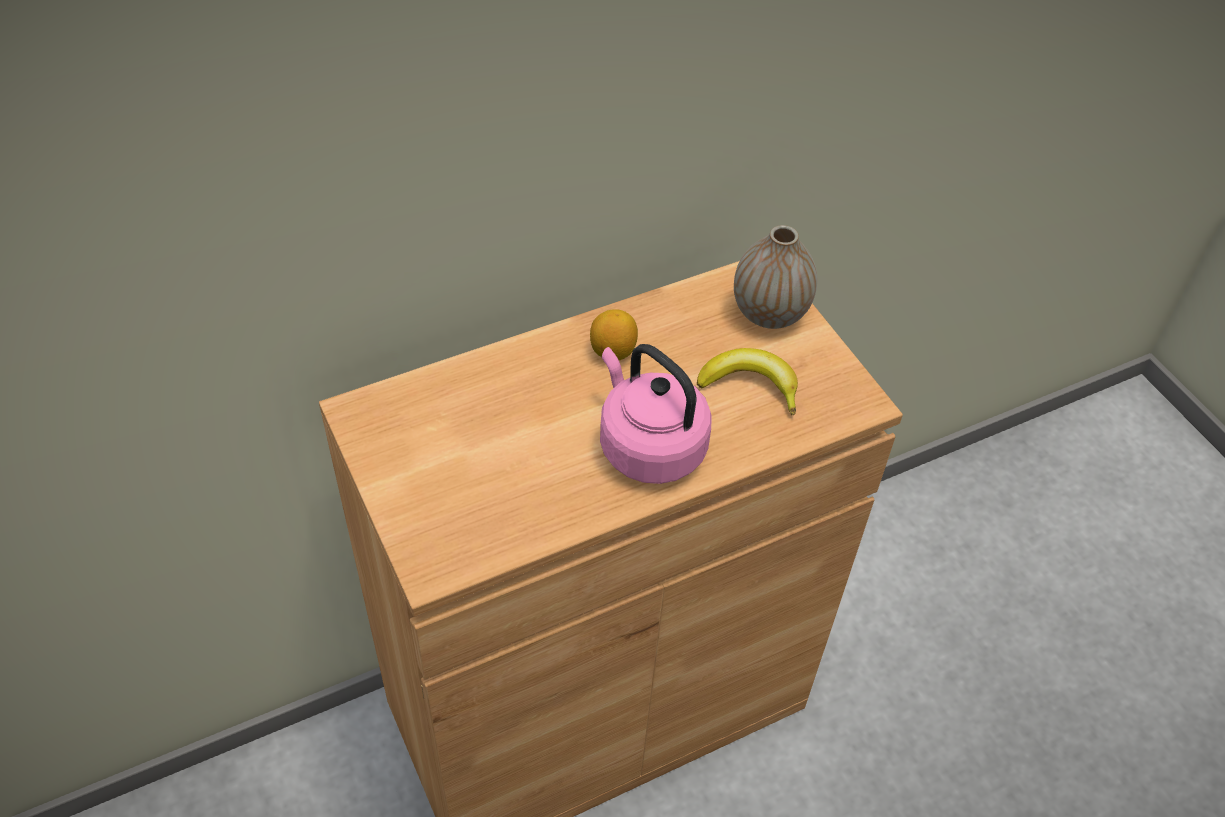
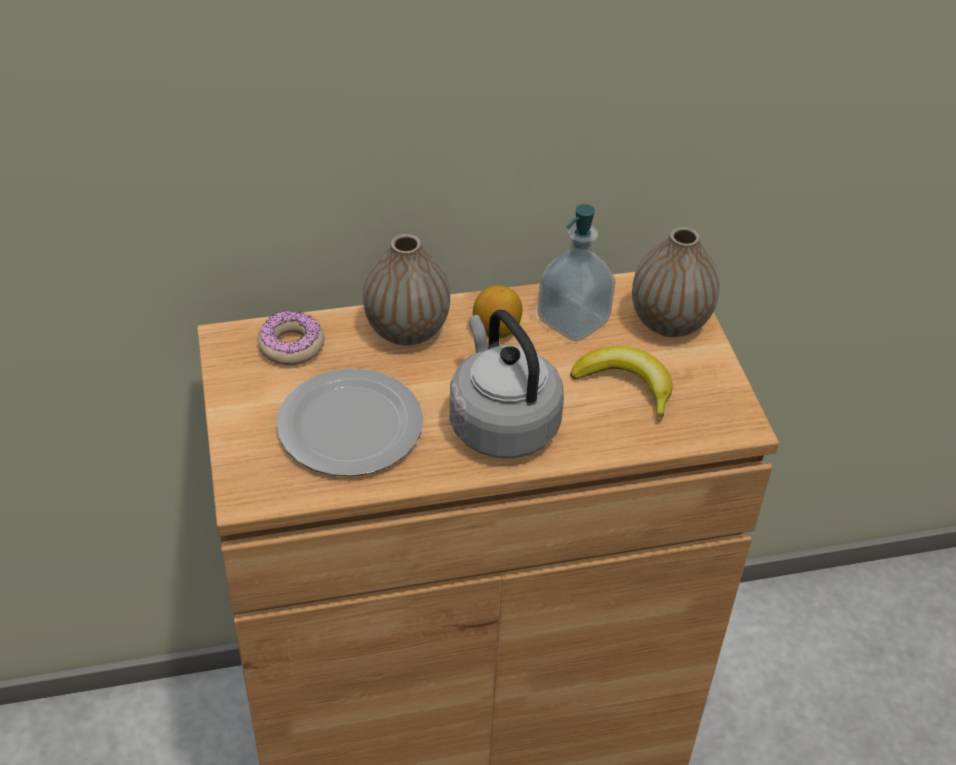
camera: 15 degrees right, 5 degrees down
pink kettle [600,344,712,484] -> grey kettle [449,310,564,458]
none -> donut [258,310,324,365]
none -> plate [276,368,423,476]
none -> vase [363,234,450,346]
none -> soap dispenser [537,204,616,342]

